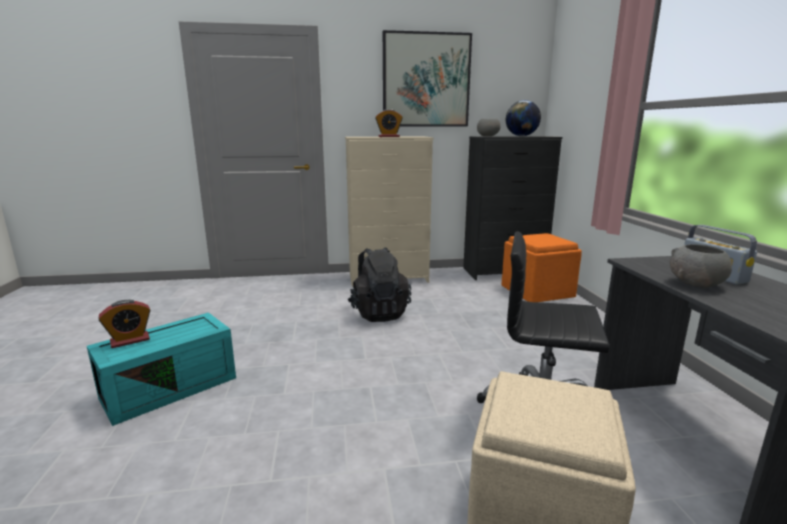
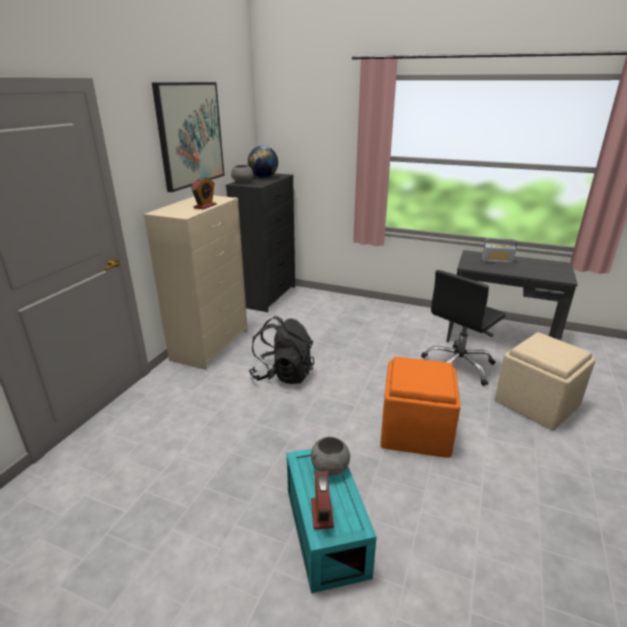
camera: 60 degrees left, 10 degrees up
orange ottoman [501,233,582,302] -> orange ottoman moved to [380,357,461,458]
grey bowl [670,244,732,288] -> grey bowl moved to [311,437,350,476]

